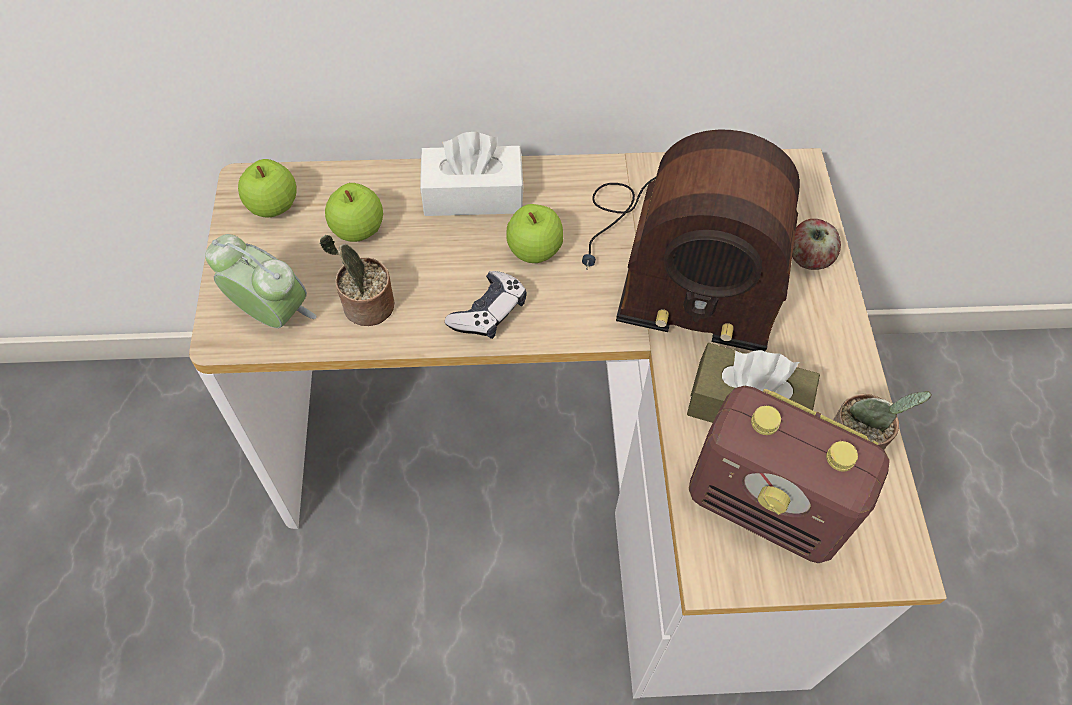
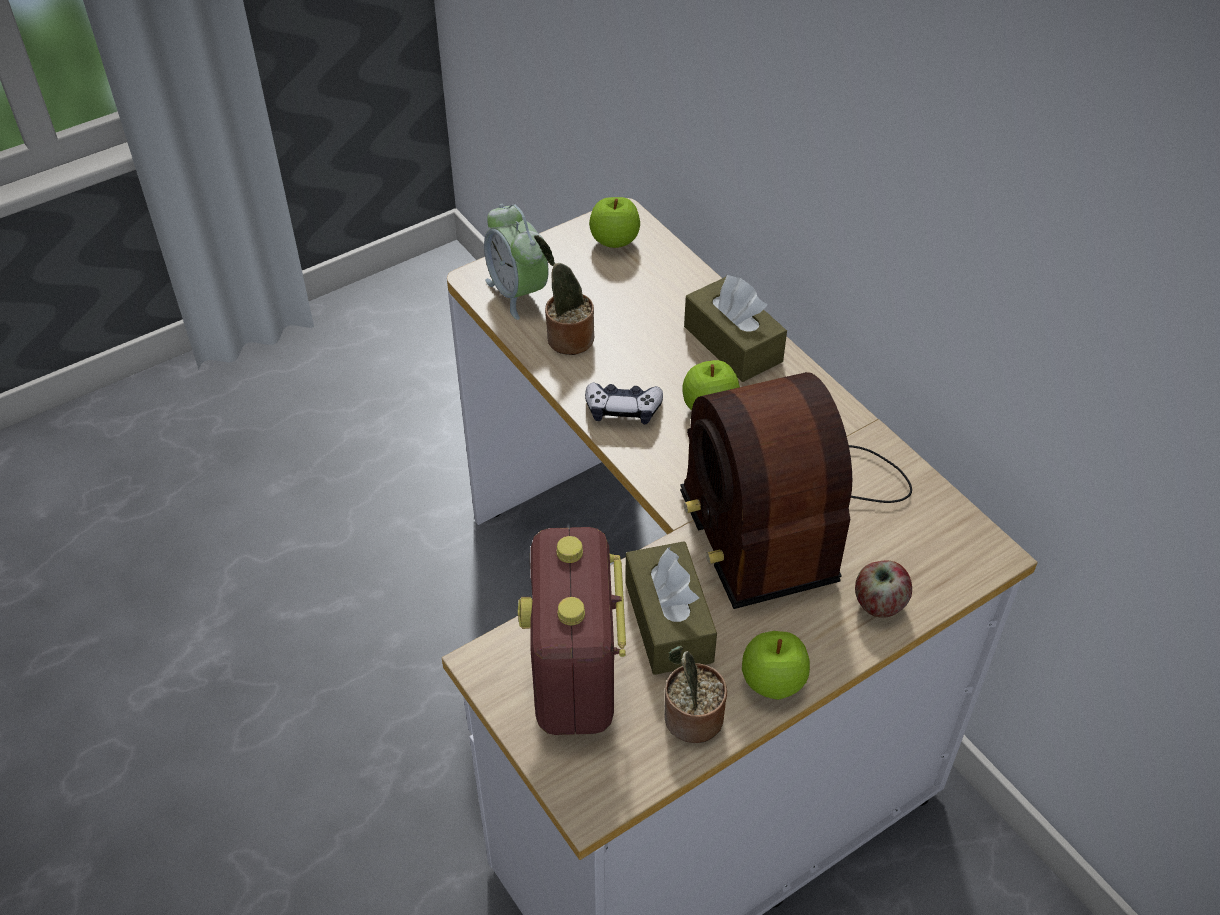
camera: 60 degrees right, 10 degrees down
alarm clock [205,234,317,328] -> alarm clock turned 150 degrees clockwise [484,204,549,320]
apple [325,183,383,242] -> apple moved to [742,631,810,700]
white tissue box [420,132,524,216] -> brown tissue box [684,274,787,382]

